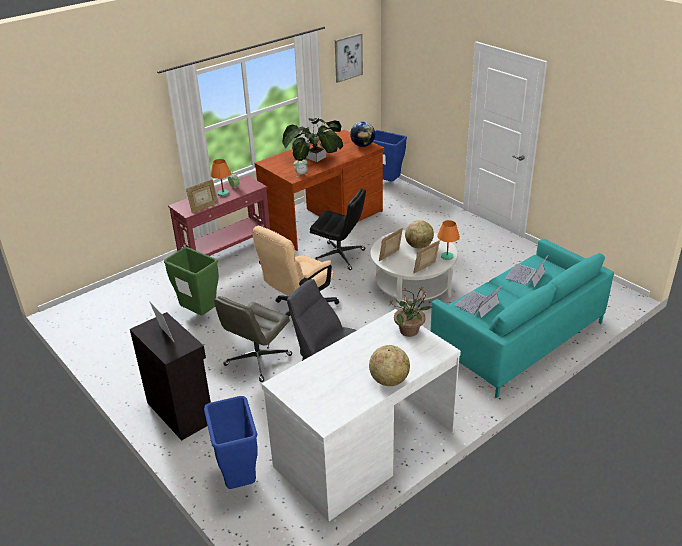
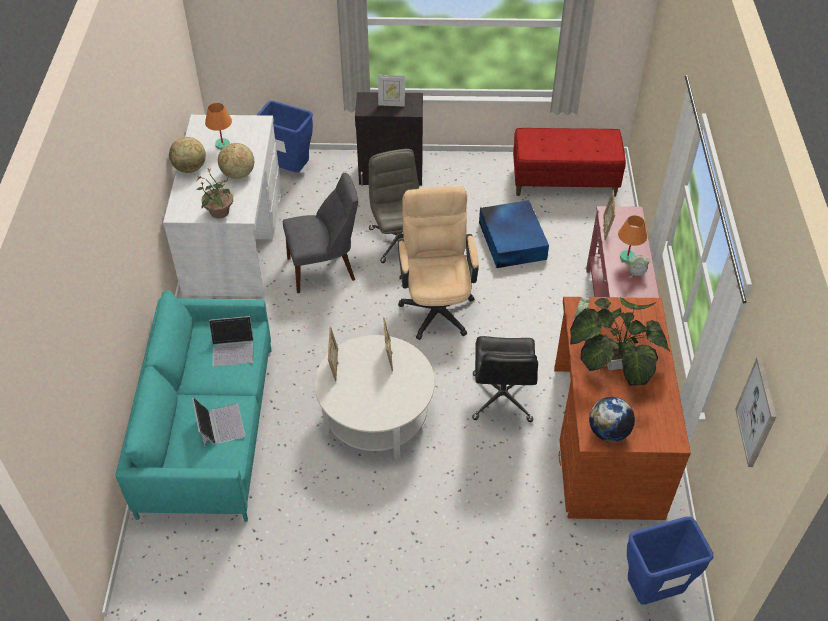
camera: 130 degrees right, 15 degrees up
green trash can [164,247,219,315] -> blue storage box [479,200,549,268]
black office chair [310,189,366,270] -> black office chair turned 60 degrees counterclockwise [472,336,538,422]
globe [405,220,434,249] -> globe moved to [218,143,254,179]
orange table lamp [437,220,460,260] -> orange table lamp moved to [205,103,232,149]
laptop [454,285,502,318] -> laptop turned 90 degrees clockwise [209,316,254,367]
none -> red bench [513,128,626,197]

